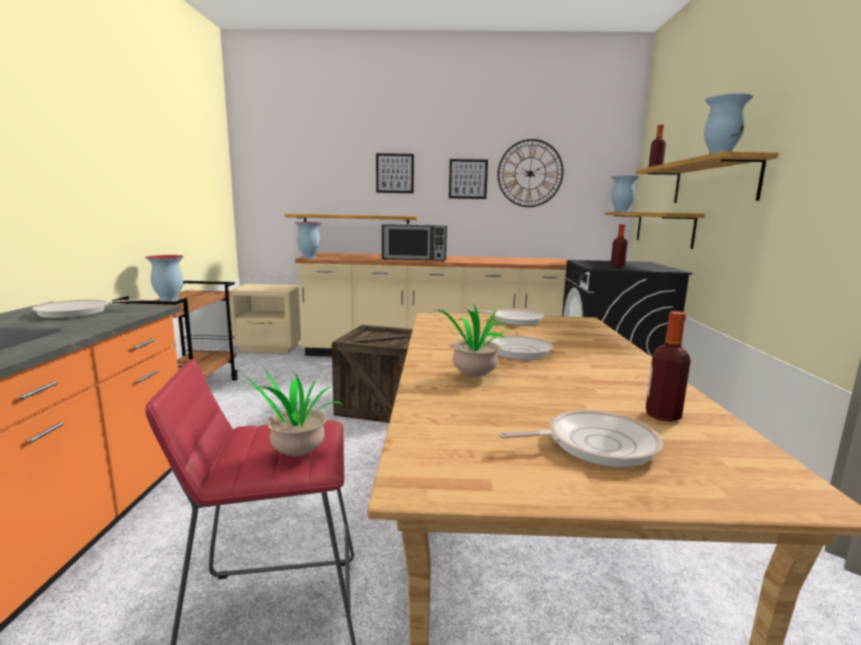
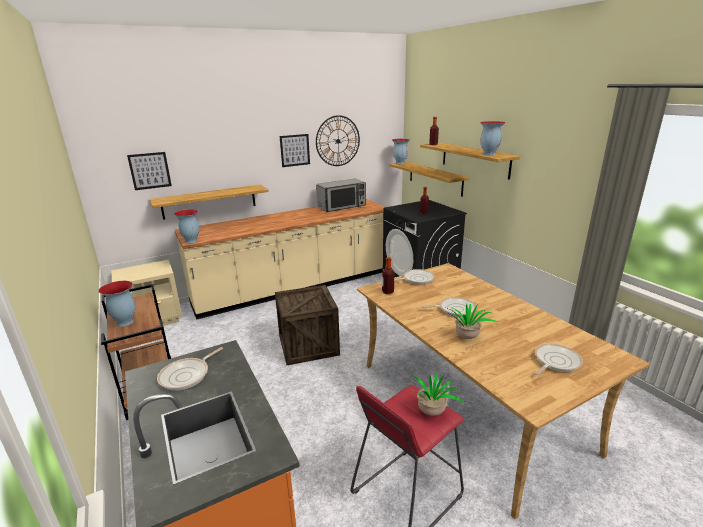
camera: 30 degrees left, 10 degrees up
picture [376,153,414,193] -> picture moved to [127,152,172,190]
microwave [382,223,447,261] -> microwave moved to [316,179,366,212]
bottle [646,311,691,422] -> bottle moved to [382,257,394,294]

